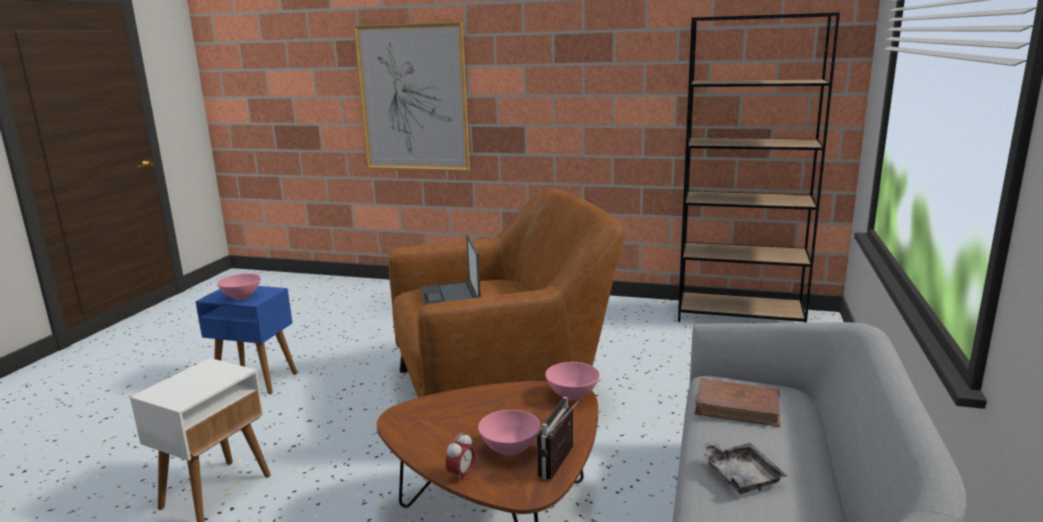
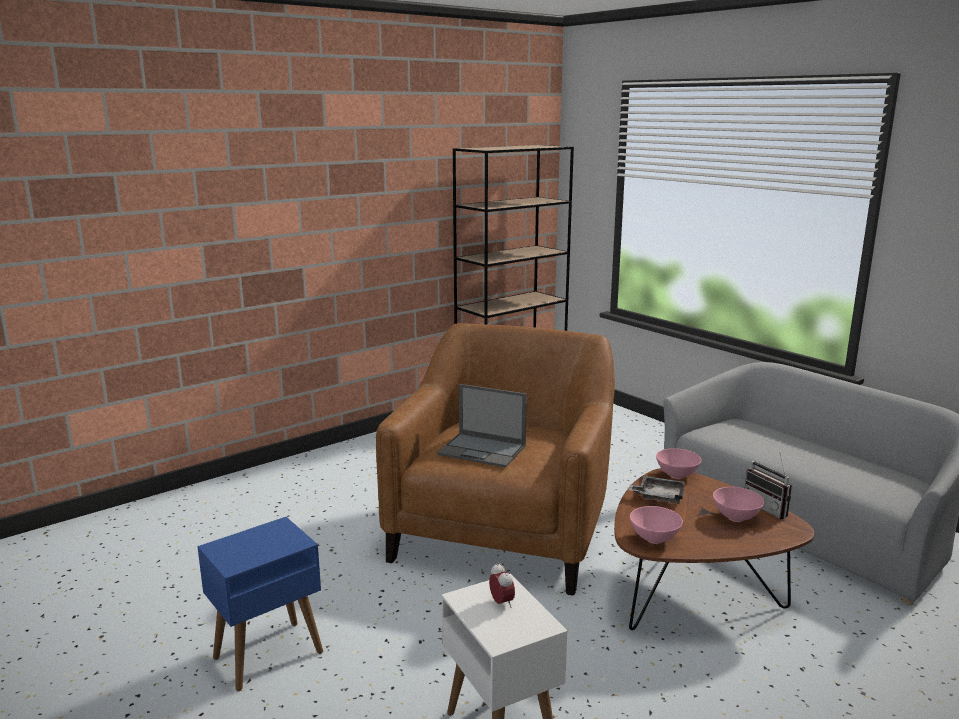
camera: 55 degrees left, 0 degrees up
pink bowl [217,273,261,300] -> pink bowl moved to [630,506,683,544]
picture [353,22,470,171] -> none
alarm clock [446,432,475,483] -> alarm clock moved to [489,562,515,608]
brown book [694,378,780,427] -> none
grey tray [699,442,787,494] -> grey tray moved to [629,476,685,504]

